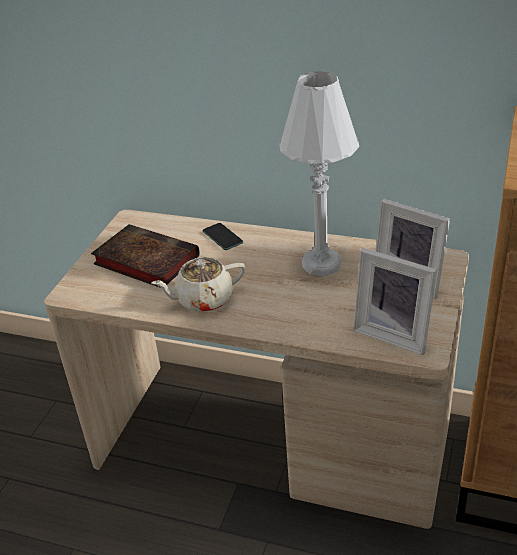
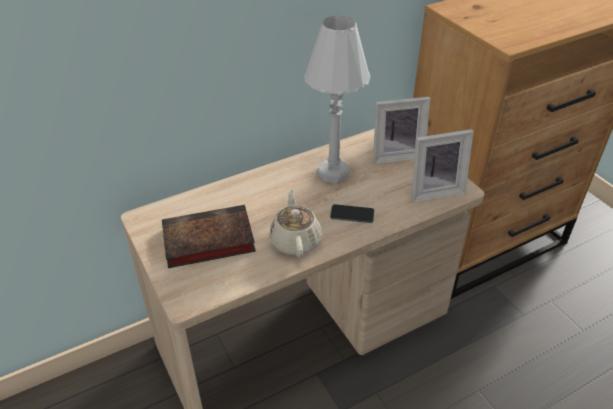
camera: 50 degrees left, 5 degrees up
beige teapot [152,257,246,312] -> beige teapot turned 150 degrees clockwise [269,188,322,257]
phone [203,223,243,250] -> phone moved to [330,204,374,223]

